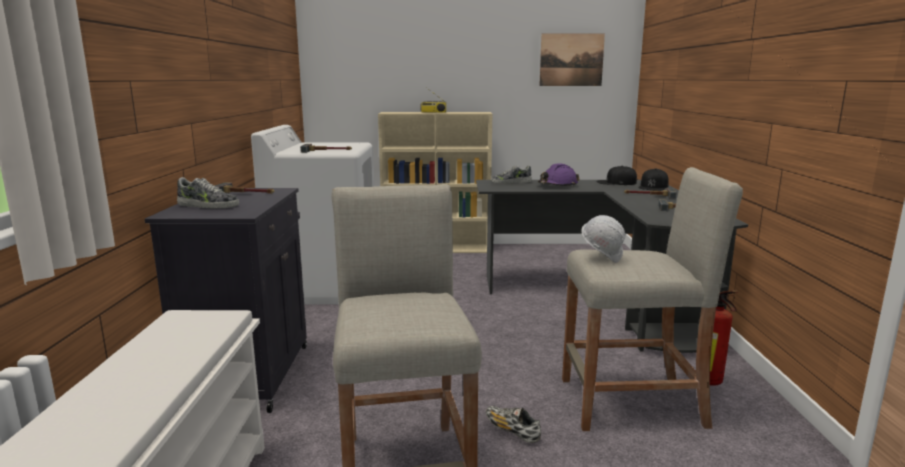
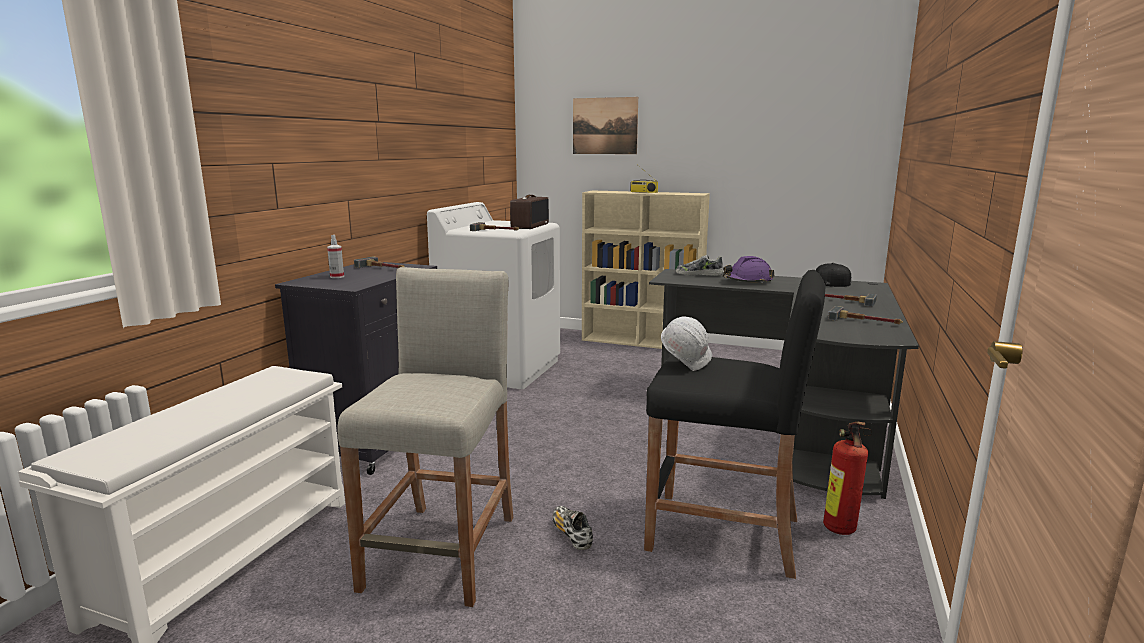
camera: 20 degrees right, 0 degrees up
shoe [177,177,239,209] -> spray bottle [327,235,344,278]
picture [539,34,605,86] -> picture moved to [573,97,638,154]
beige stool [562,167,743,431] -> black stool [644,270,825,579]
black cap [638,168,668,190] -> none
none -> radio [510,195,549,229]

